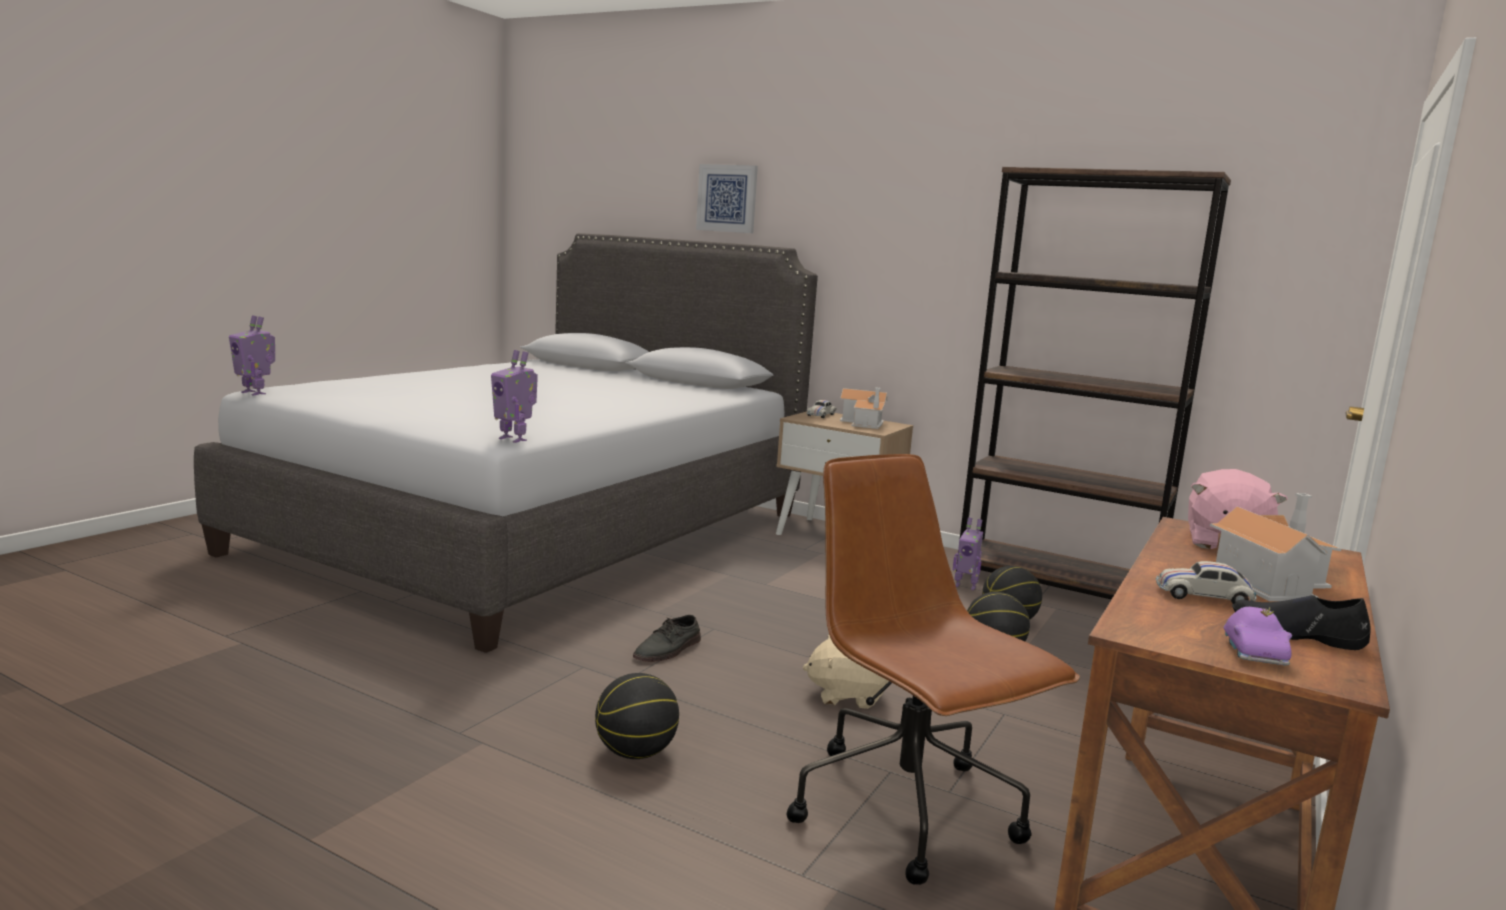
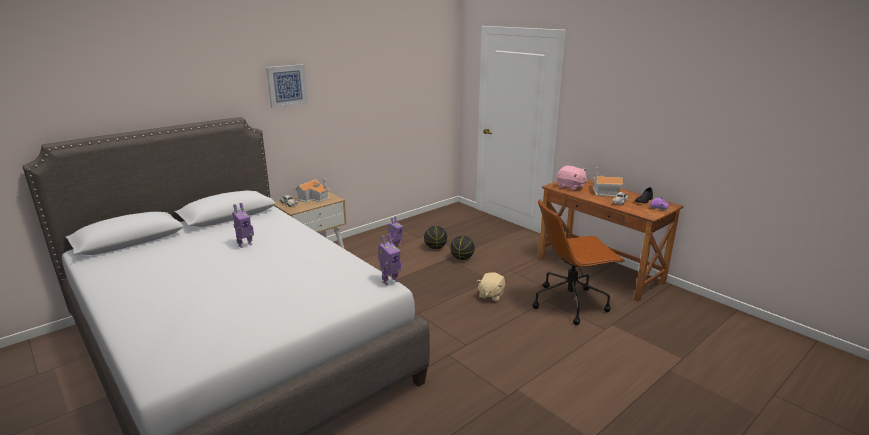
camera: 70 degrees left, 10 degrees up
toy robot [229,315,275,396] -> toy robot moved to [232,203,254,248]
basketball [595,673,679,759] -> none
grey shoe [633,615,701,662] -> none
picture [696,164,758,233] -> picture moved to [266,64,308,108]
brown bookcase [956,167,1231,600] -> none

